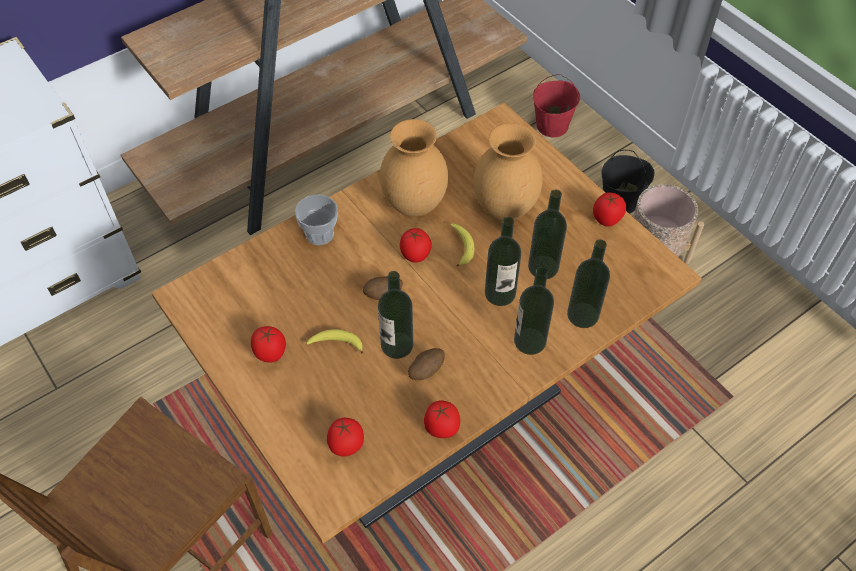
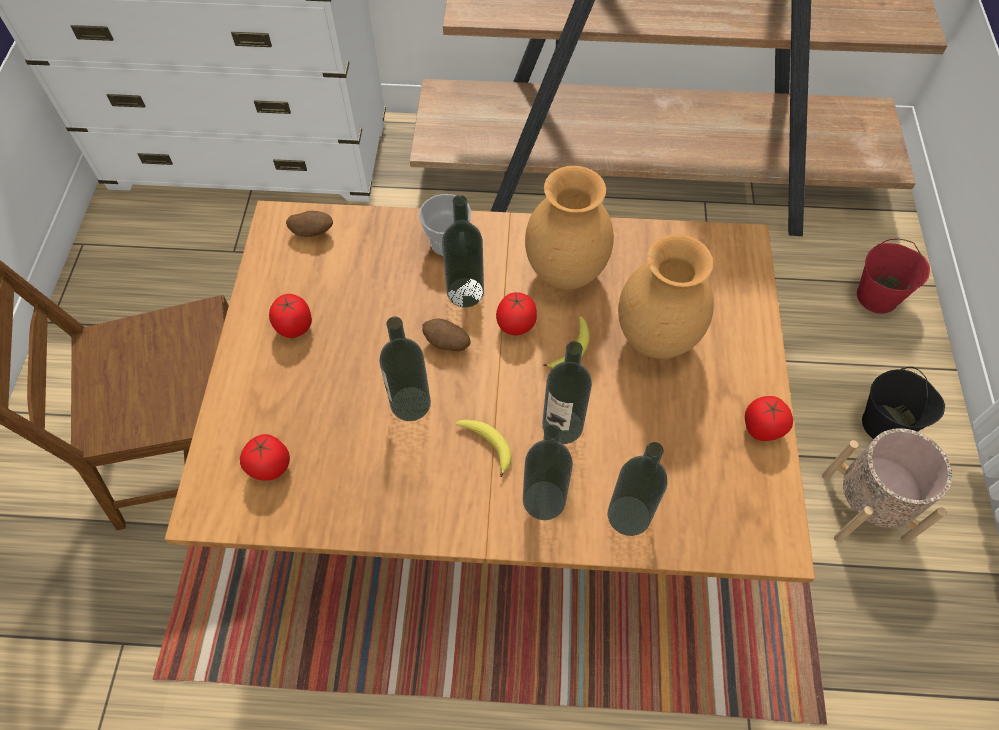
camera: 40 degrees right, 5 degrees up
banana [306,329,363,354] -> banana moved to [455,420,511,477]
potato [408,348,445,380] -> potato moved to [286,211,333,237]
tomato [424,400,460,438] -> none
bottle [528,189,567,279] -> bottle moved to [442,195,484,307]

